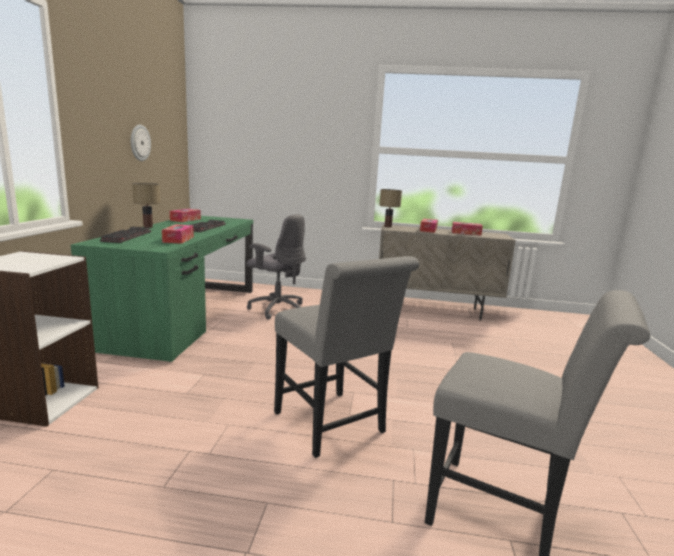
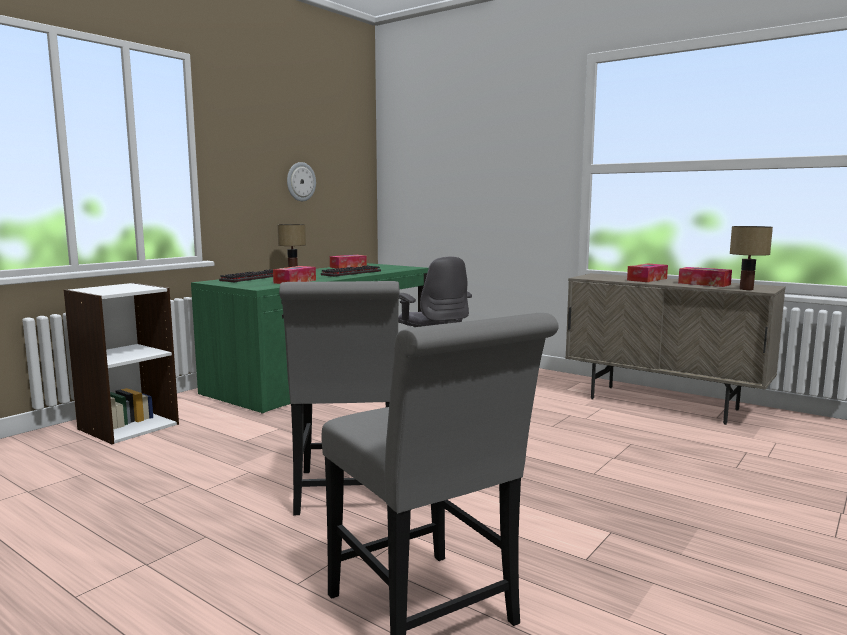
camera: 30 degrees right, 5 degrees down
table lamp [379,189,402,227] -> table lamp moved to [730,226,773,290]

